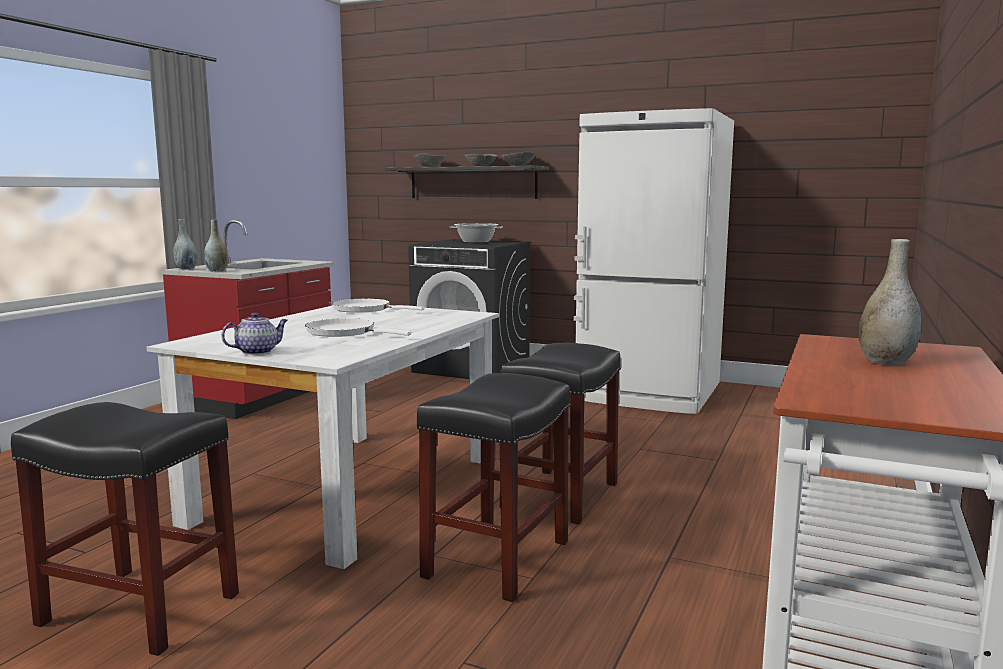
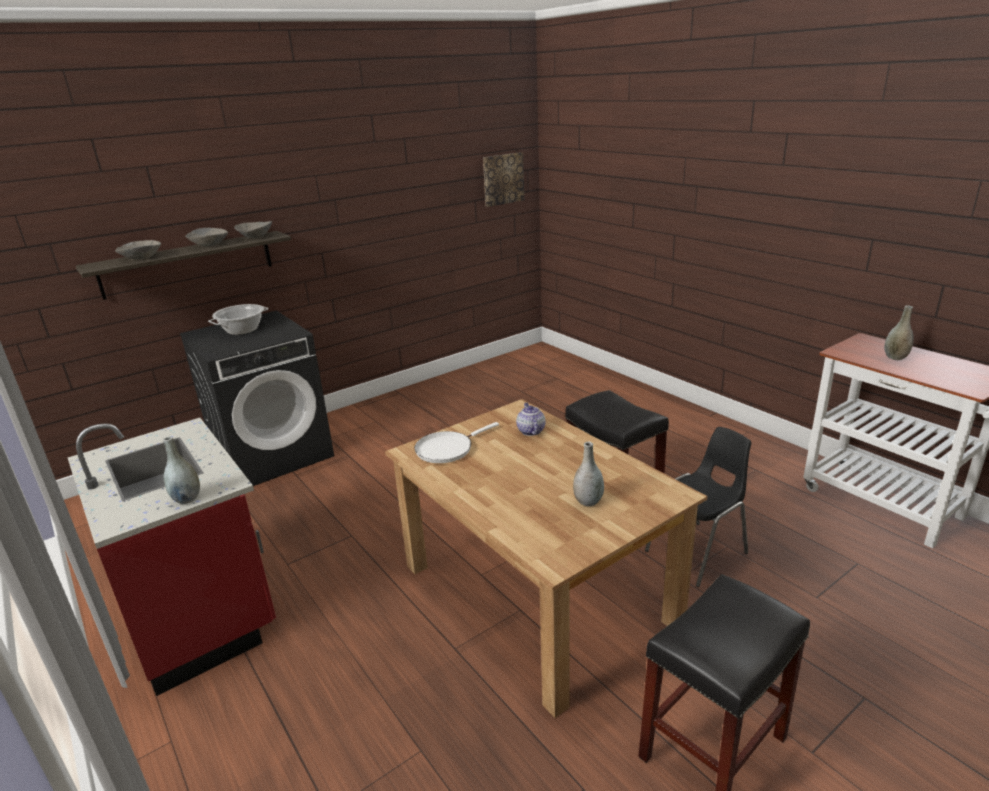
camera: 60 degrees left, 15 degrees up
white dining table [147,305,499,569] -> brown dining table [385,399,707,718]
grey vase [173,219,197,270] -> grey vase moved to [573,442,604,506]
teapot [221,312,288,355] -> teapot moved to [516,403,546,436]
white frying pan [305,318,411,337] -> none
black stool [417,373,571,602] -> black chair [645,427,751,587]
white fridge [573,108,734,414] -> none
none -> picture [483,152,524,207]

